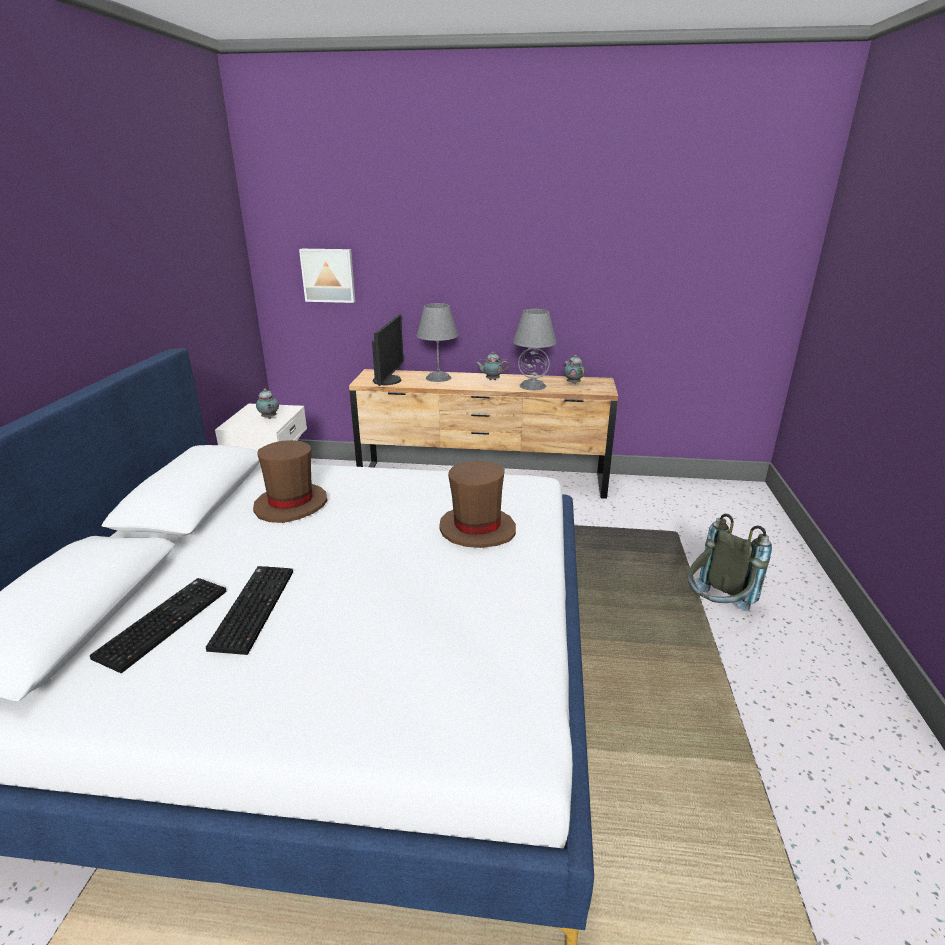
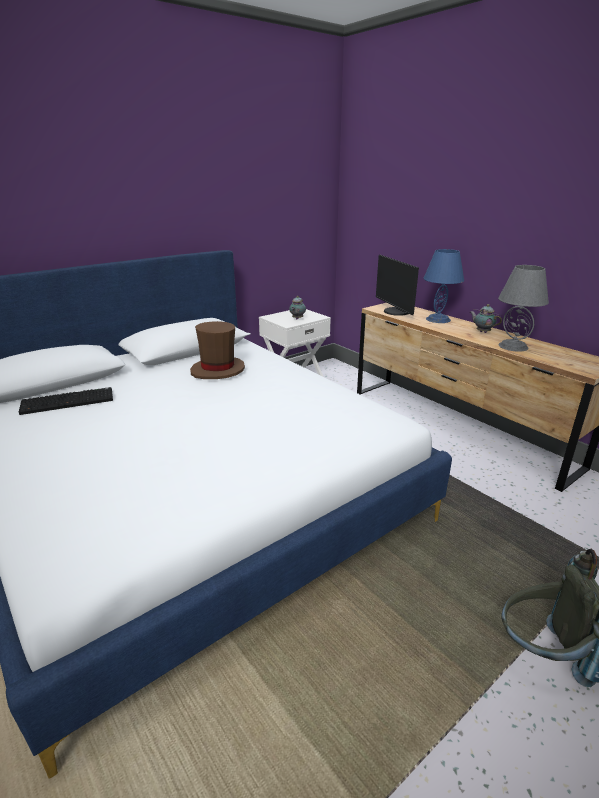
camera: 45 degrees right, 0 degrees up
keyboard [206,566,293,655] -> none
picture [299,249,356,303] -> none
monitor [372,314,403,386] -> monitor turned 105 degrees clockwise [376,255,419,316]
grey table lamp [416,303,458,382] -> blue table lamp [423,249,464,323]
brown hat [439,461,516,548] -> none
teapot [564,355,585,384] -> none

